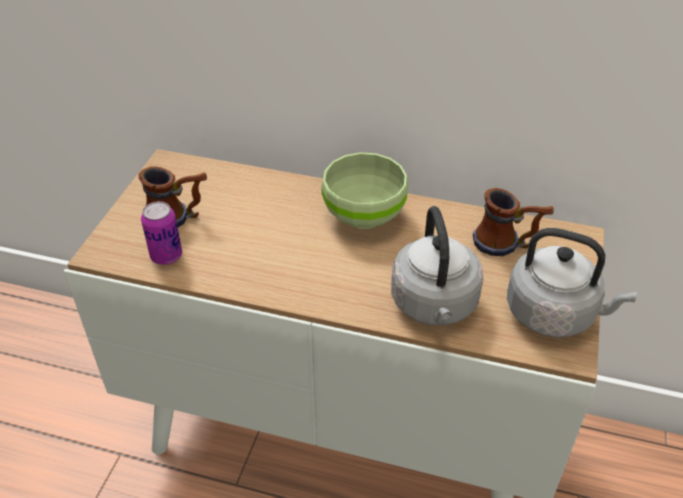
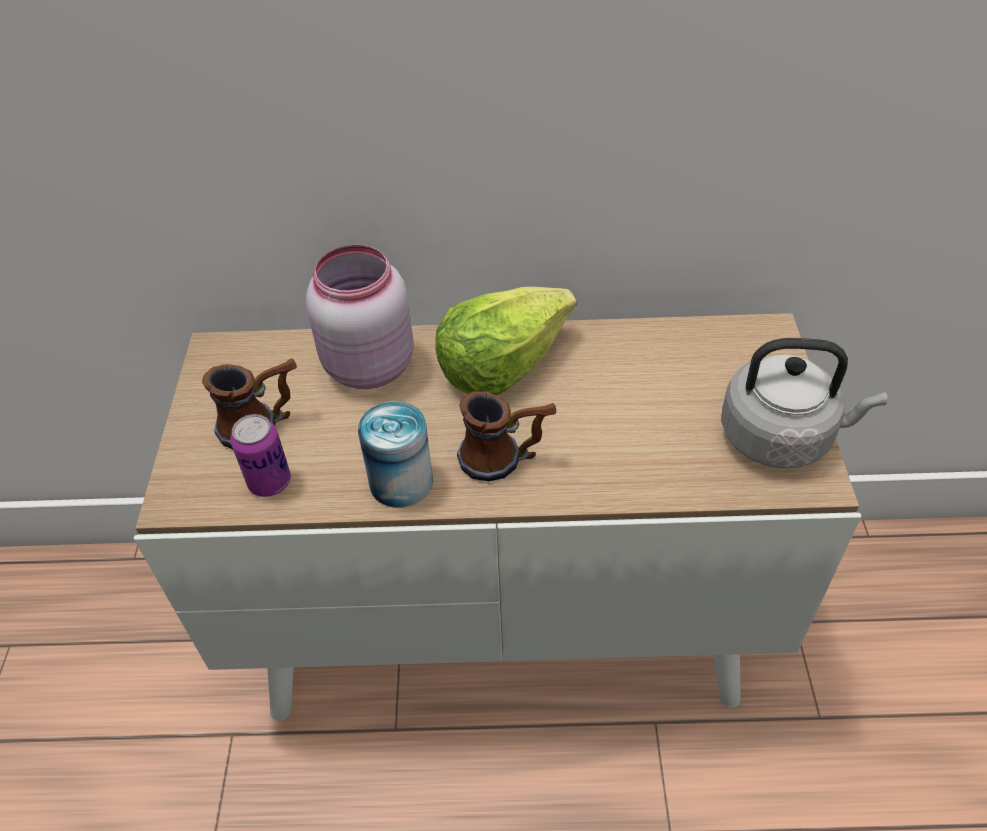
camera: 15 degrees left, 5 degrees up
green bowl [321,152,408,229] -> lettuce [435,287,576,395]
grey kettle [391,206,483,326] -> none
mug [473,188,553,256] -> mug moved to [457,391,556,481]
none -> pink jar [306,245,414,389]
none -> can [358,401,433,508]

